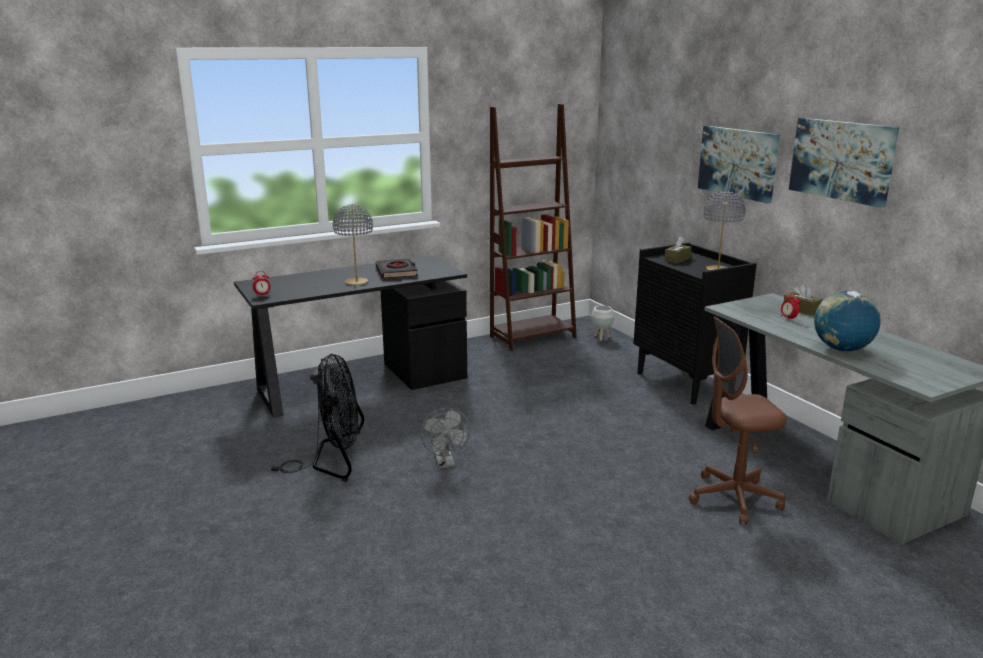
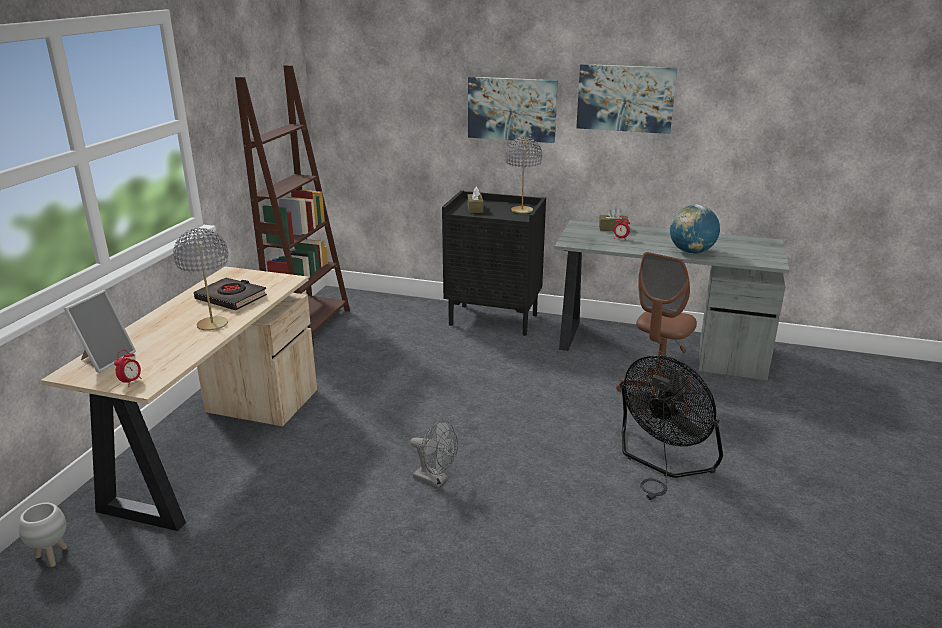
camera: 45 degrees left, 5 degrees up
black desk [234,256,467,418] -> beige desk [41,266,317,531]
black fan [270,354,364,482] -> black fan moved to [619,355,723,500]
white planter [591,306,614,341] -> white planter moved to [18,503,67,567]
none -> picture frame [64,290,136,373]

